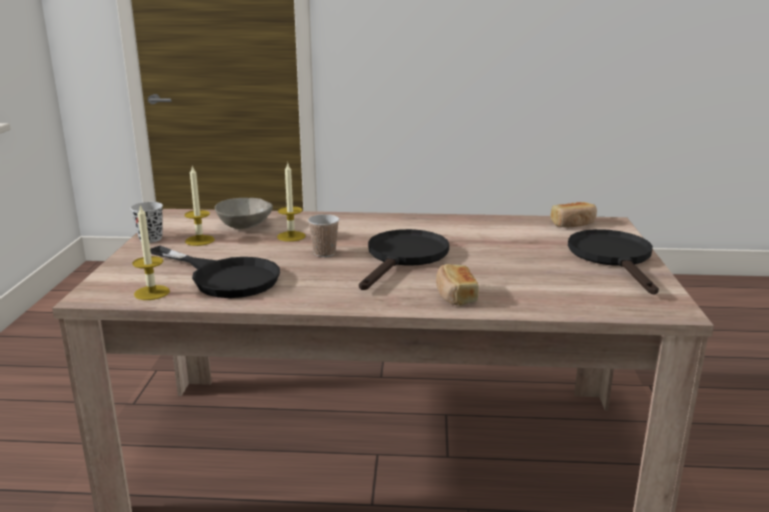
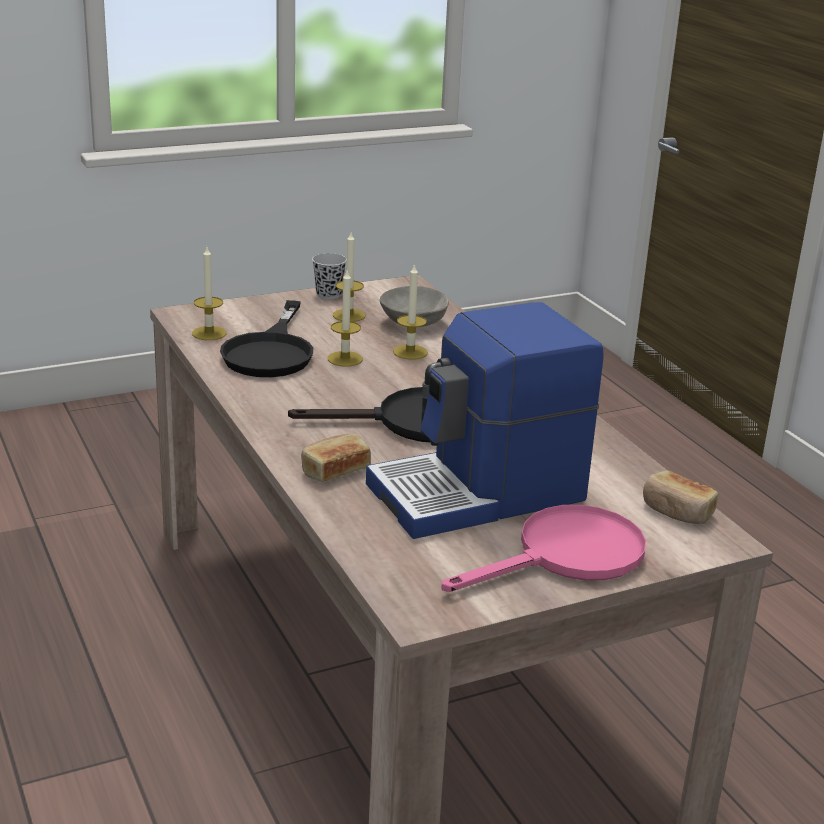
camera: 60 degrees right, 5 degrees up
cup [308,214,339,257] -> none
black frying pan [568,229,659,294] -> pink frying pan [441,505,646,592]
none -> candle [328,271,363,367]
none -> coffee machine [366,302,603,539]

